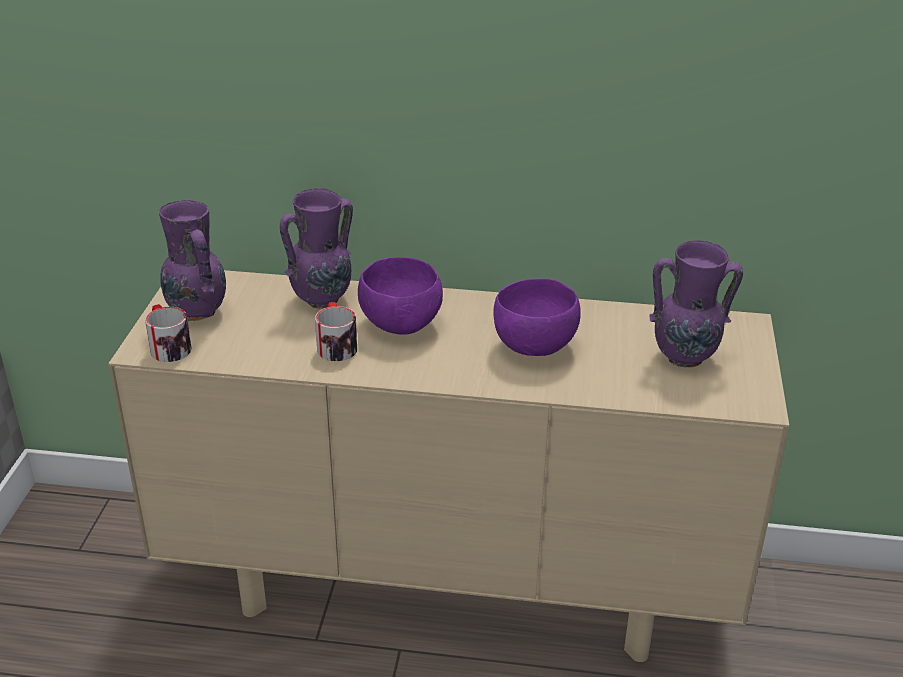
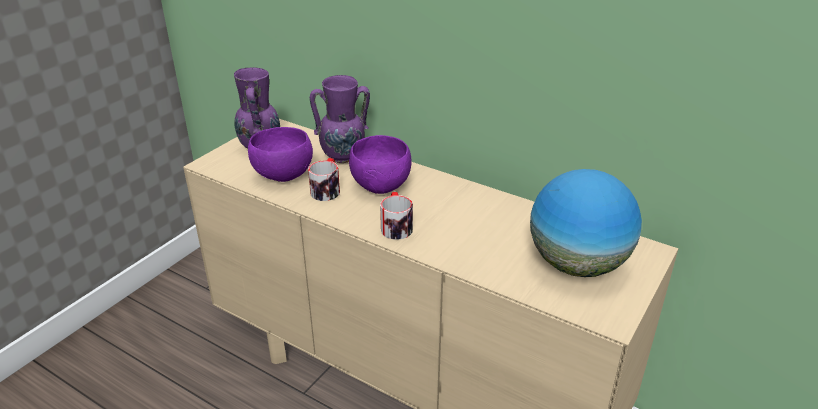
camera: 25 degrees right, 0 degrees up
mug [145,304,192,362] -> mug moved to [380,192,413,240]
purple bowl [494,278,581,356] -> purple bowl moved to [248,127,313,182]
purple vase [649,241,743,367] -> globe [530,169,642,277]

